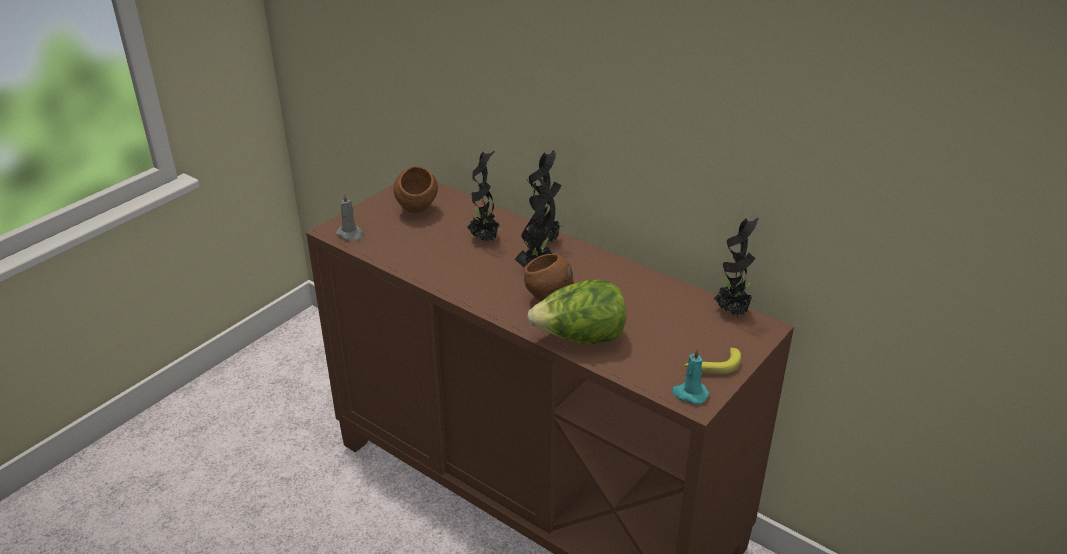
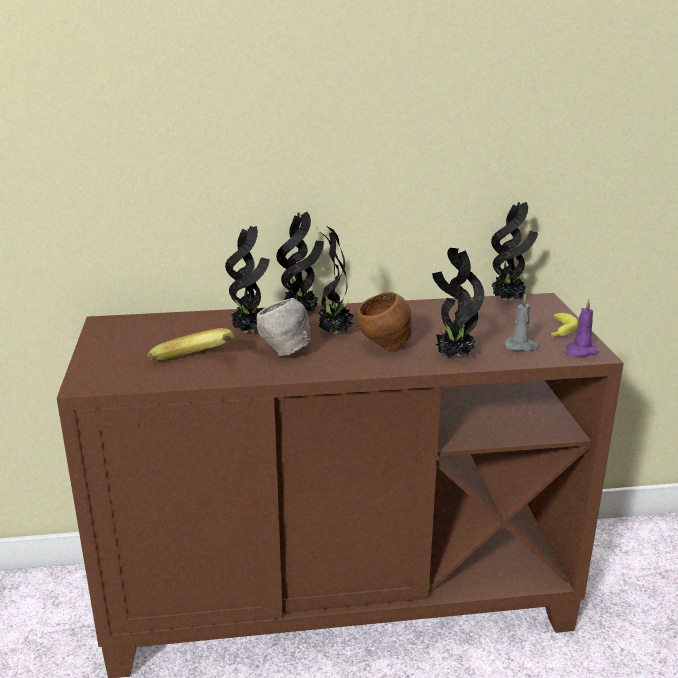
camera: 45 degrees left, 10 degrees down
grey candle [336,192,363,241] -> grey candle moved to [504,294,539,351]
brown bowl [393,166,438,213] -> none
lettuce [527,279,626,344] -> potted plant [432,248,484,359]
turquoise candle [671,348,709,404] -> purple candle [565,299,599,357]
none -> banana [147,328,234,360]
none -> grey bowl [257,298,311,356]

